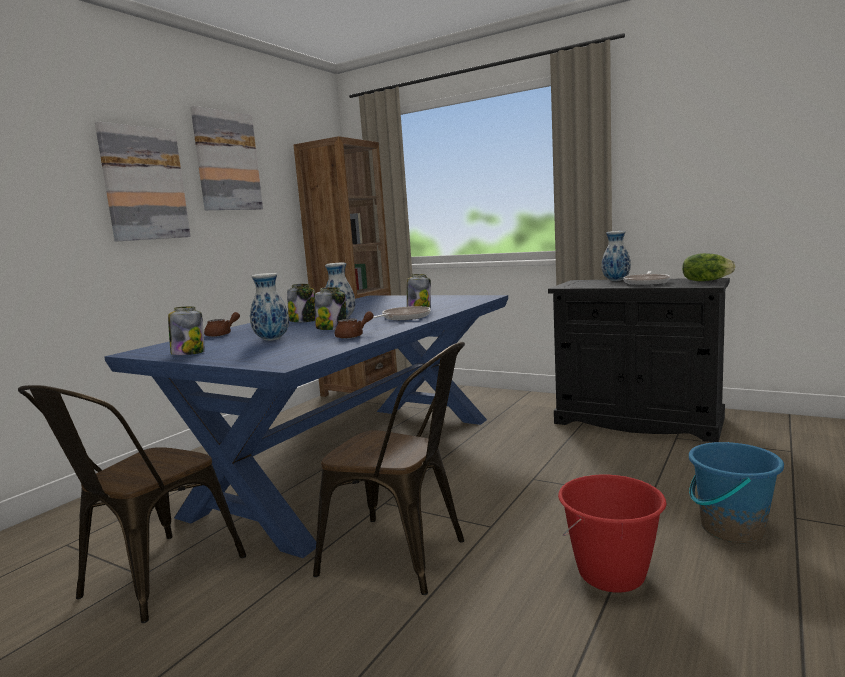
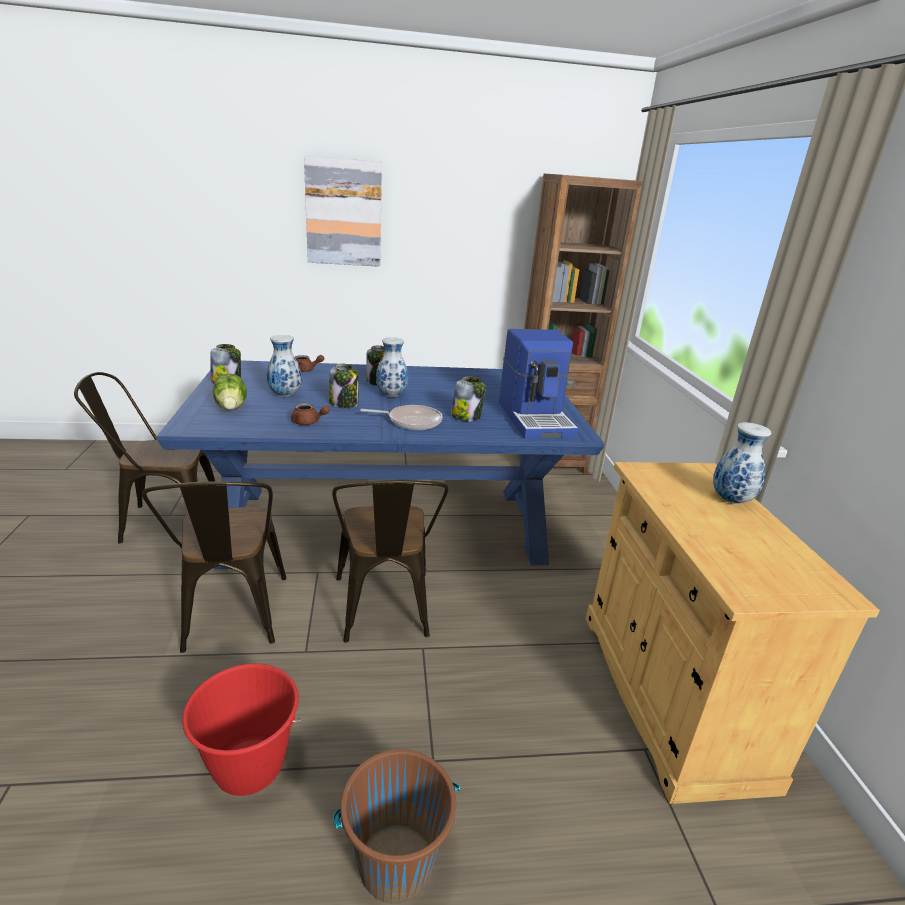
camera: 50 degrees right, 15 degrees up
picture [190,106,263,210] -> none
black cabinet [548,278,730,442] -> beige cabinet [586,462,880,804]
frying pan [623,271,670,285] -> none
lettuce [682,253,735,281] -> lettuce moved to [213,373,247,410]
blue bucket [689,442,784,543] -> brown bucket [333,749,460,904]
none -> brown chair [332,480,448,643]
none -> coffee machine [499,329,579,439]

